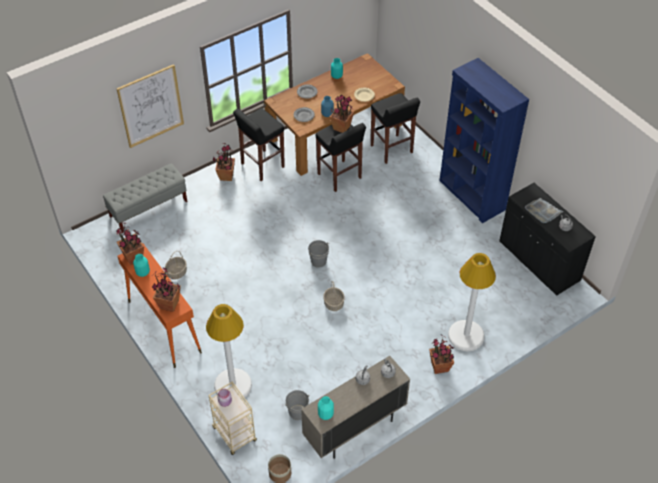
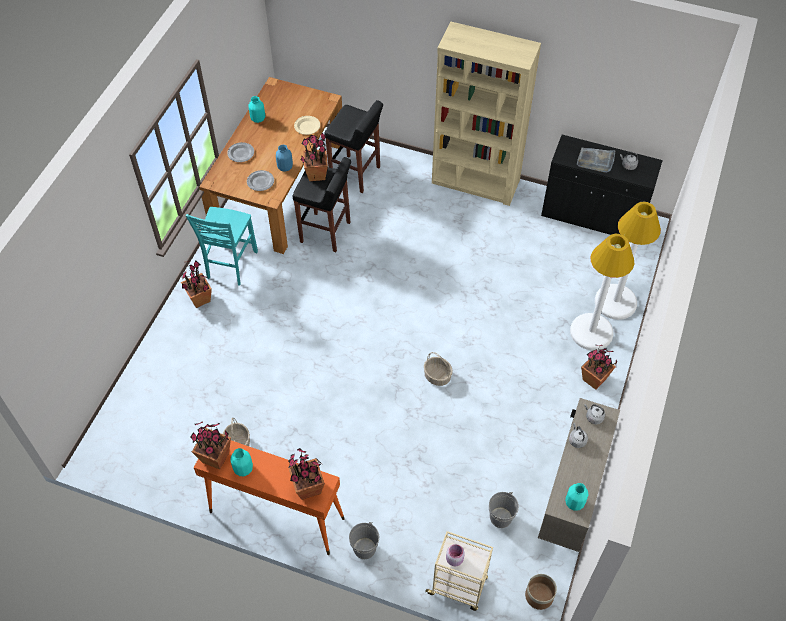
camera: 35 degrees left, 5 degrees up
grey bench [103,163,187,233] -> none
picture [116,64,184,148] -> none
white floor lamp [206,304,252,399] -> white floor lamp moved to [595,202,661,320]
black stool [233,108,285,181] -> turquoise chair [186,207,258,285]
grey bucket [308,240,329,268] -> grey bucket moved to [349,522,379,559]
blue bookcase [440,58,529,223] -> beige bookcase [432,22,541,206]

